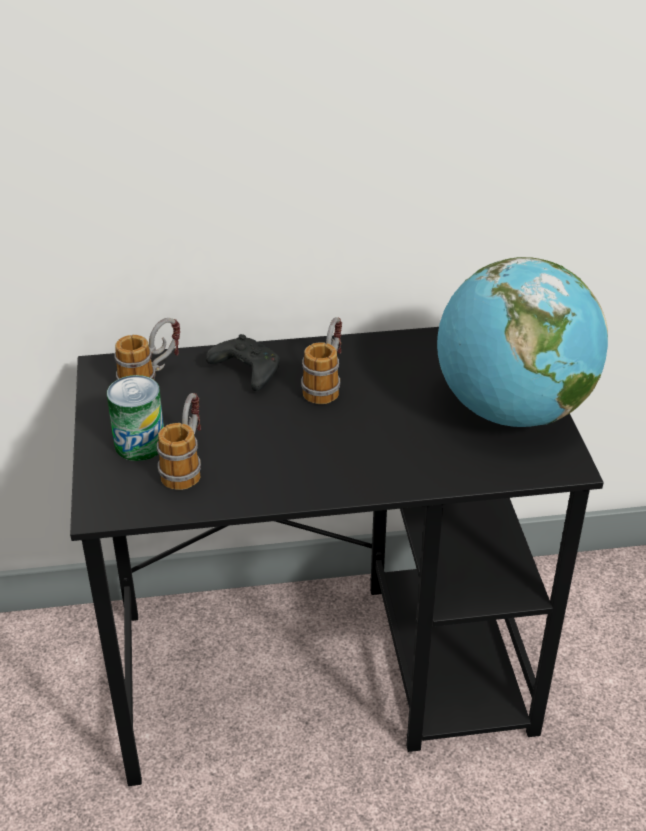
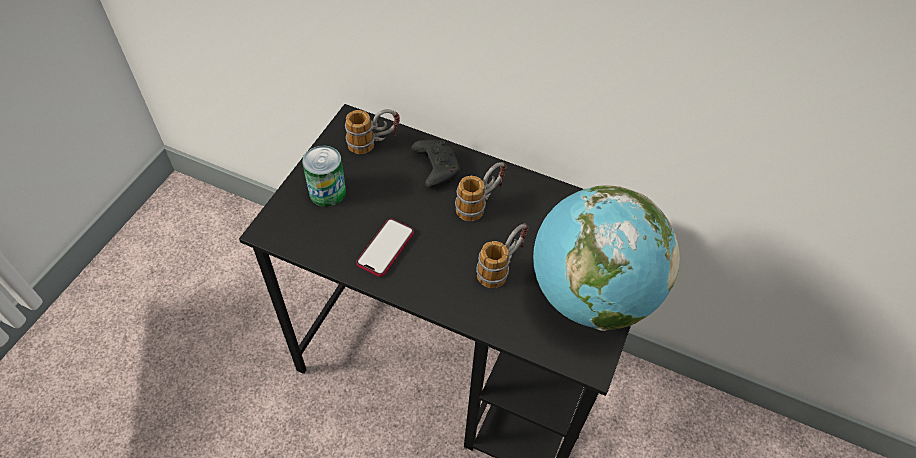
camera: 30 degrees right, 15 degrees up
mug [157,393,201,490] -> mug moved to [476,224,529,288]
none -> phone [356,218,414,277]

